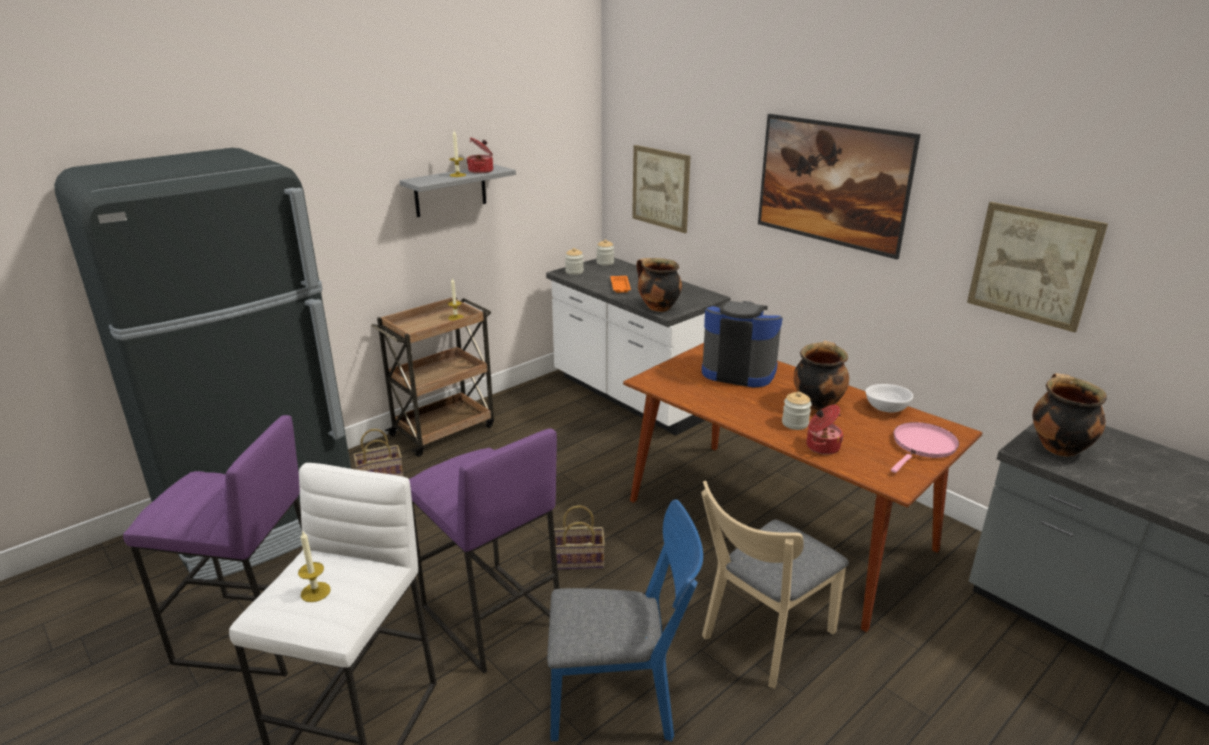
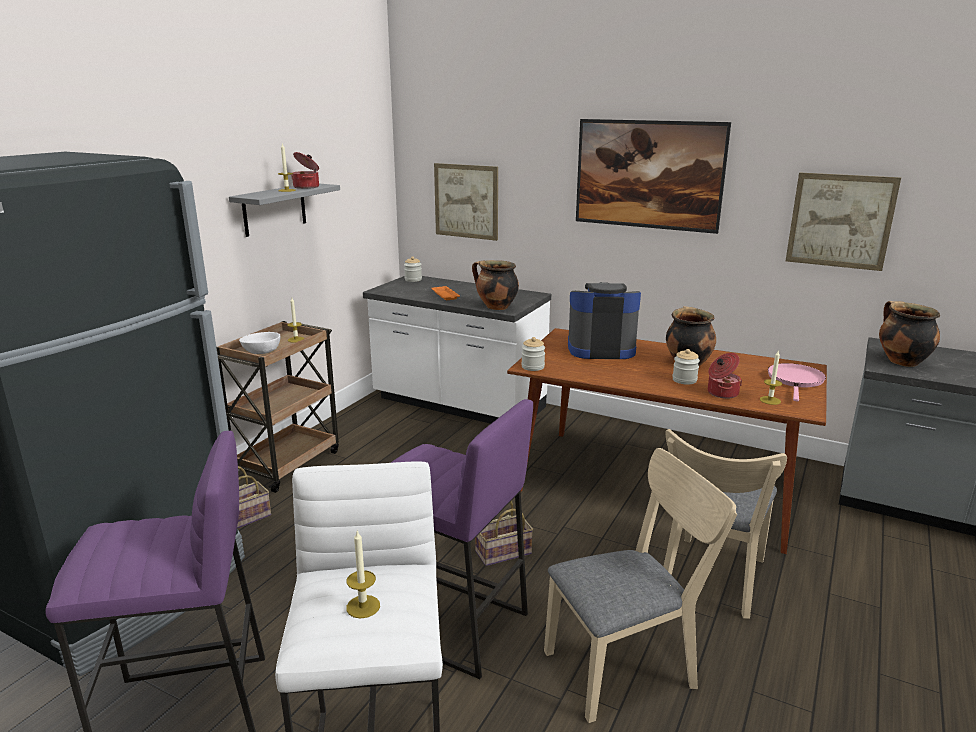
camera: 20 degrees left, 5 degrees down
blue chair [547,500,703,742] -> beige chair [544,448,737,723]
jar [565,248,584,275] -> jar moved to [521,337,545,371]
white bowl [866,384,913,413] -> white bowl moved to [239,332,280,354]
none -> candle [760,351,782,405]

